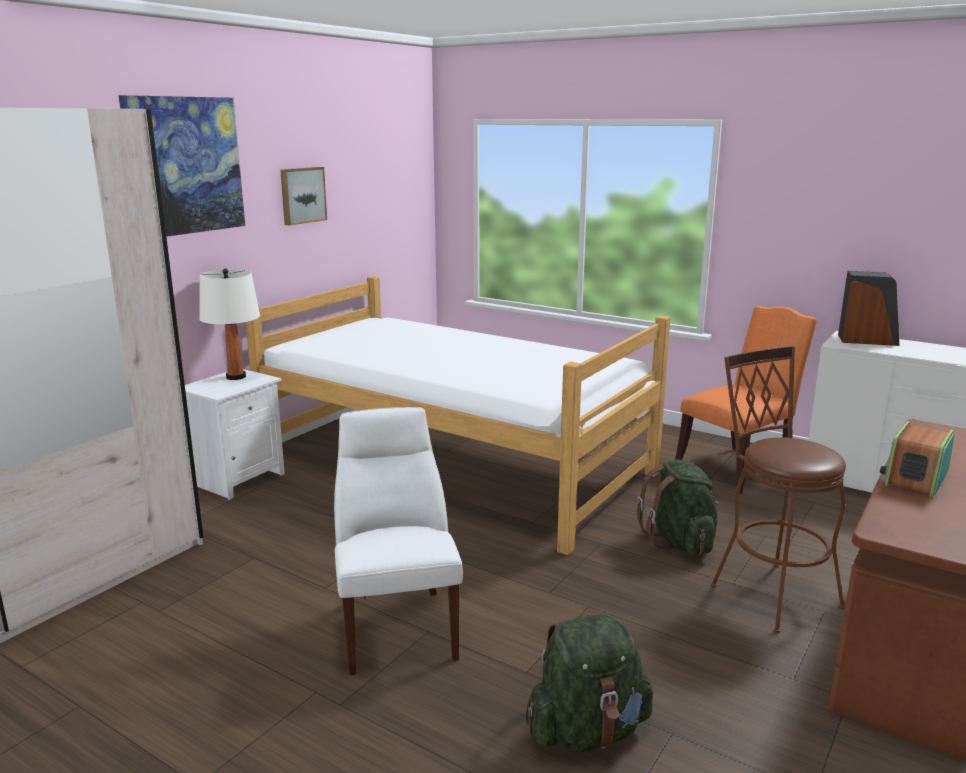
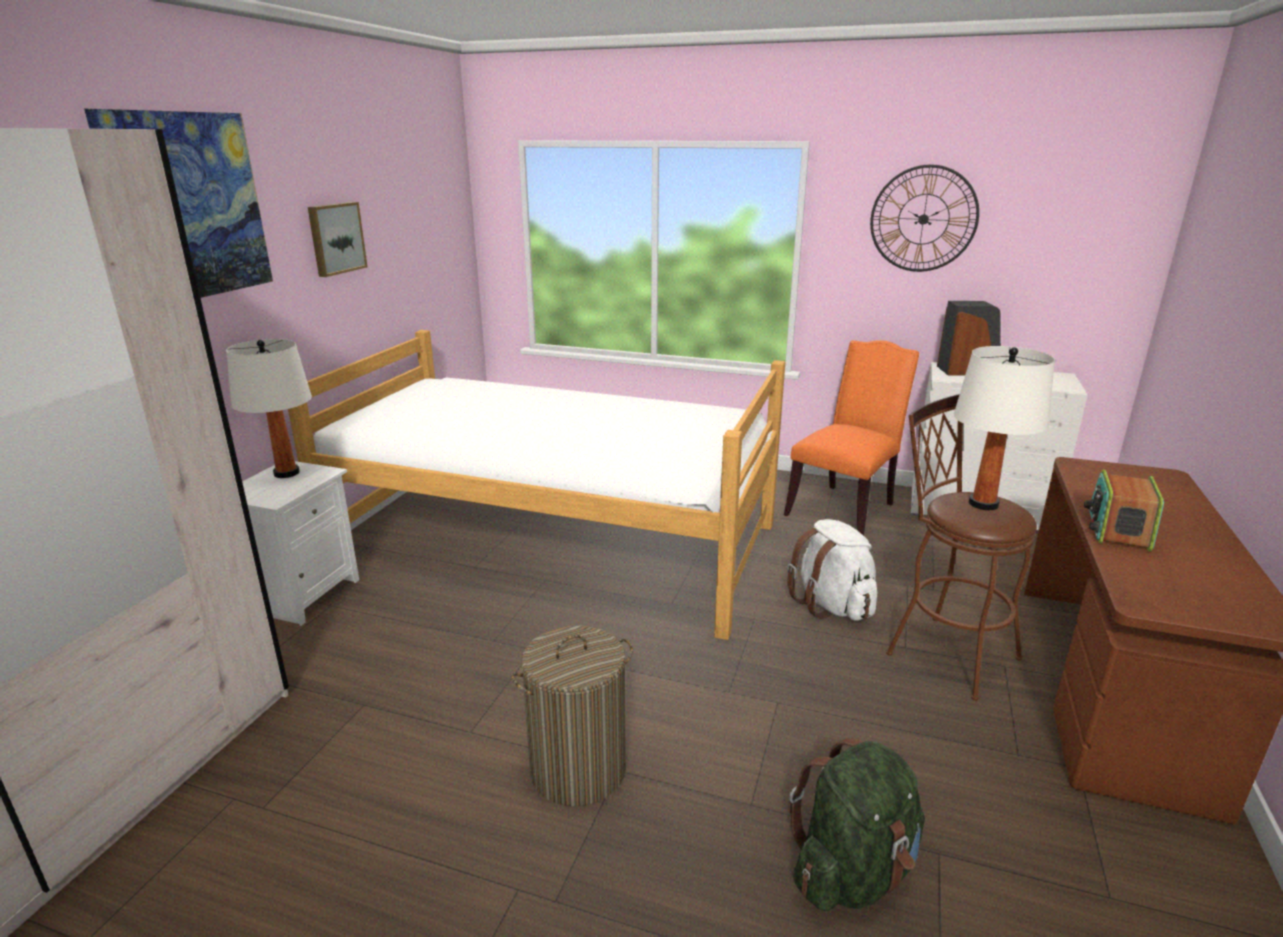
camera: 15 degrees left, 5 degrees up
white chair [334,407,463,675] -> laundry basket [511,625,633,806]
green backpack [637,459,719,555] -> white backpack [787,519,877,621]
none -> wall clock [870,164,979,272]
none -> white table lamp [954,346,1055,510]

